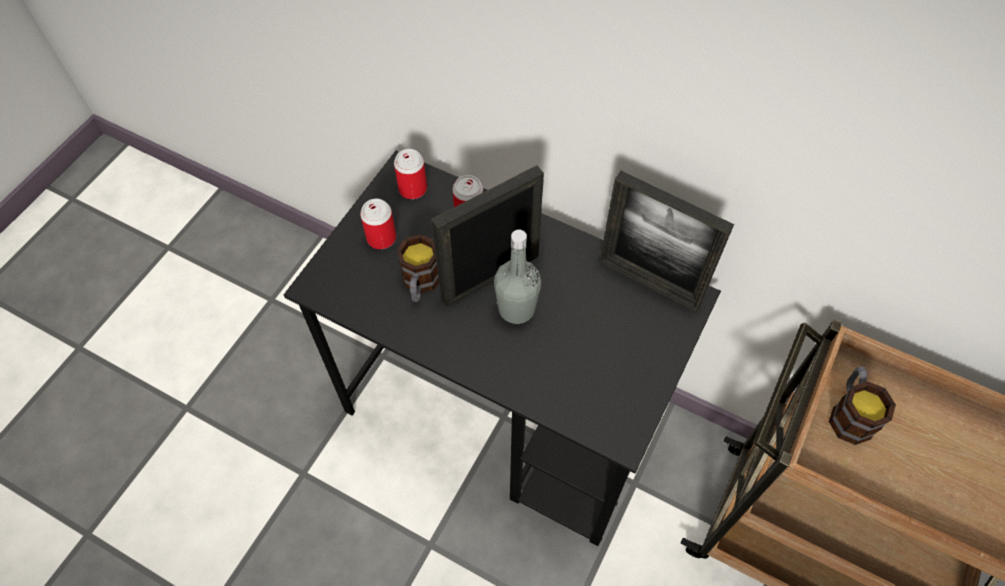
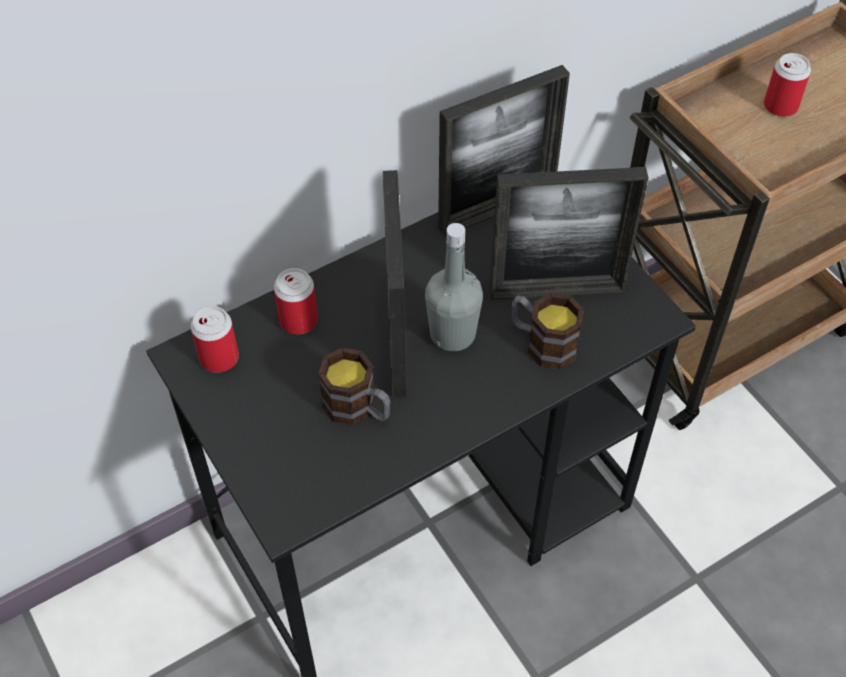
camera: 60 degrees left, 5 degrees down
can [360,199,396,249] -> can moved to [764,53,811,117]
mug [829,367,896,445] -> mug moved to [512,293,584,369]
none -> picture frame [490,167,648,300]

